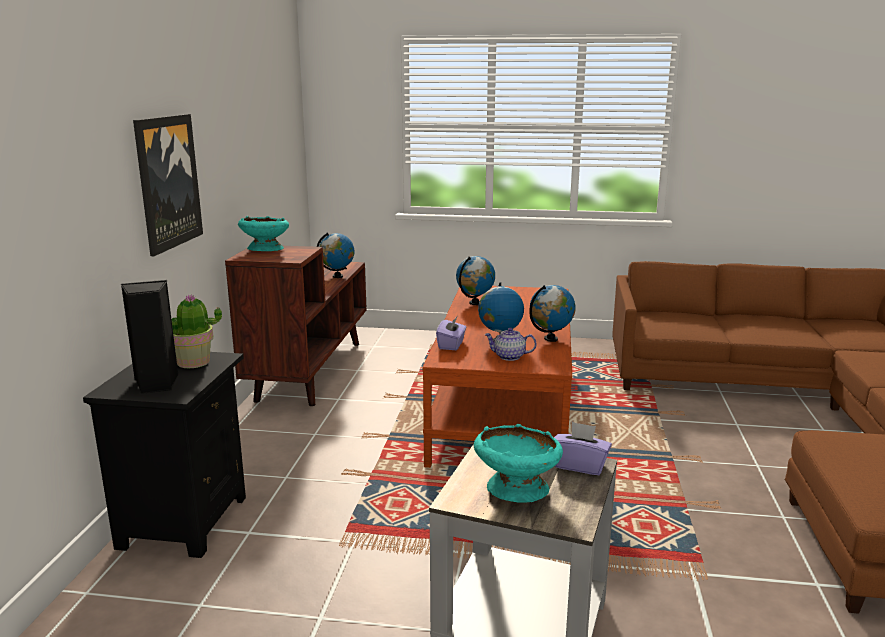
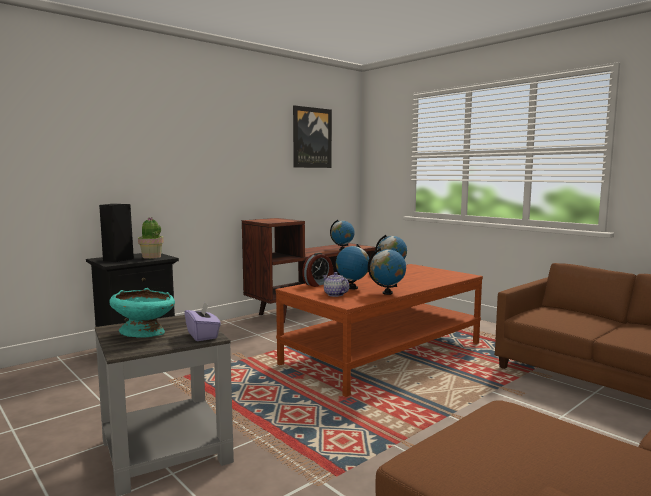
camera: 40 degrees right, 10 degrees down
picture [133,114,203,256] -> picture moved to [293,105,332,168]
turquoise bowl [238,216,289,251] -> none
purple tissue box [436,316,466,350] -> alarm clock [302,253,334,287]

